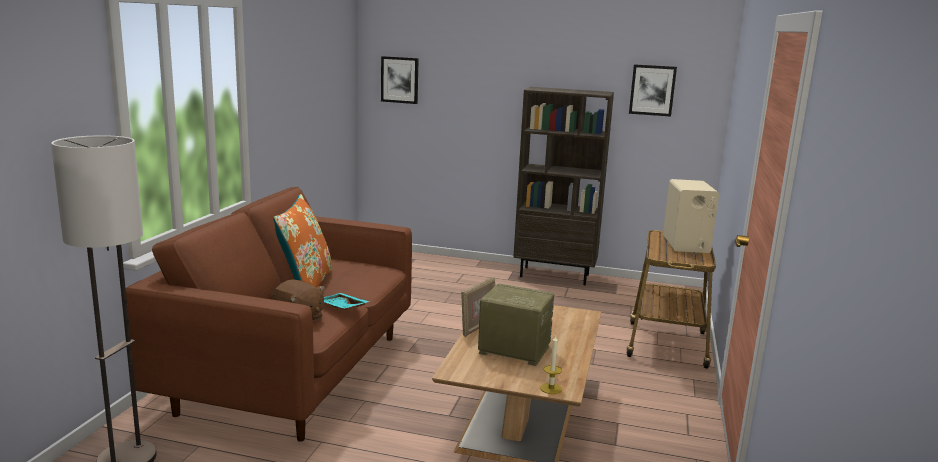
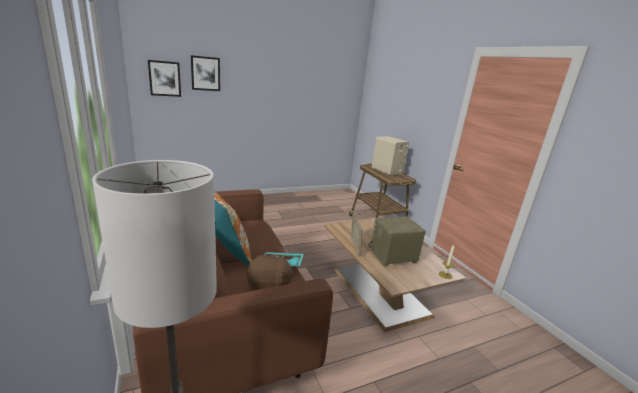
camera: 40 degrees left, 5 degrees up
brown bookcase [513,87,614,285] -> none
picture [629,64,677,117] -> picture moved to [191,55,220,91]

